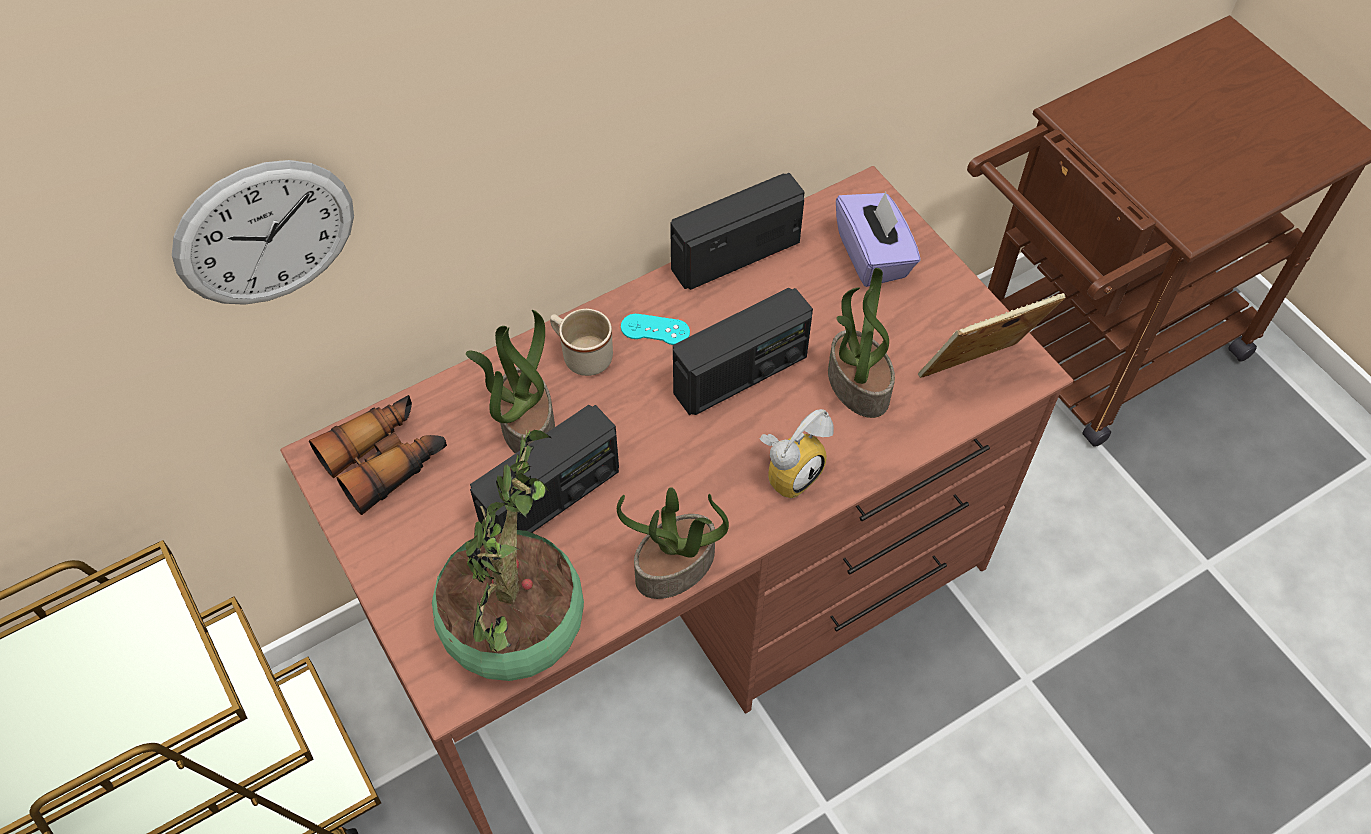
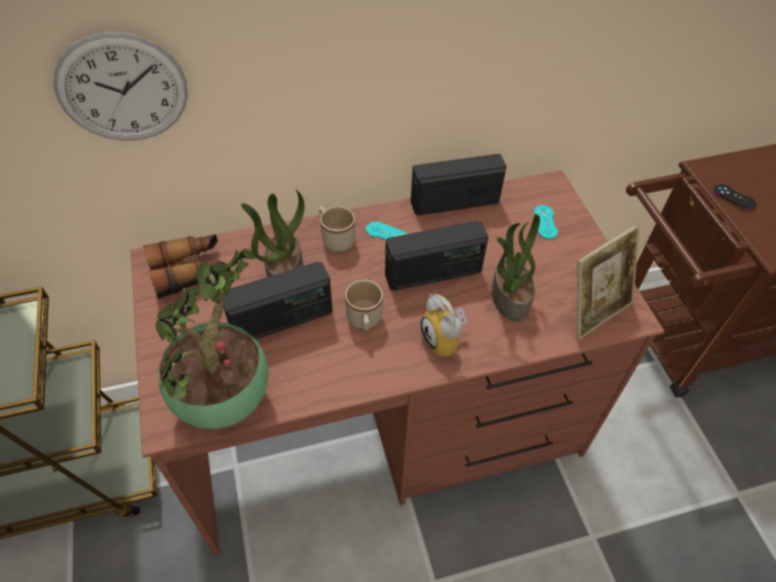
camera: 15 degrees right, 5 degrees down
potted plant [617,487,729,599] -> none
alarm clock [760,409,834,498] -> alarm clock turned 90 degrees clockwise [420,294,467,357]
purple tissue box [836,192,921,287] -> turquoise game controller [534,205,558,239]
picture frame [918,293,1066,378] -> picture frame turned 150 degrees clockwise [576,225,640,340]
none -> beige mug [345,280,383,331]
none -> black game controller [714,184,757,210]

